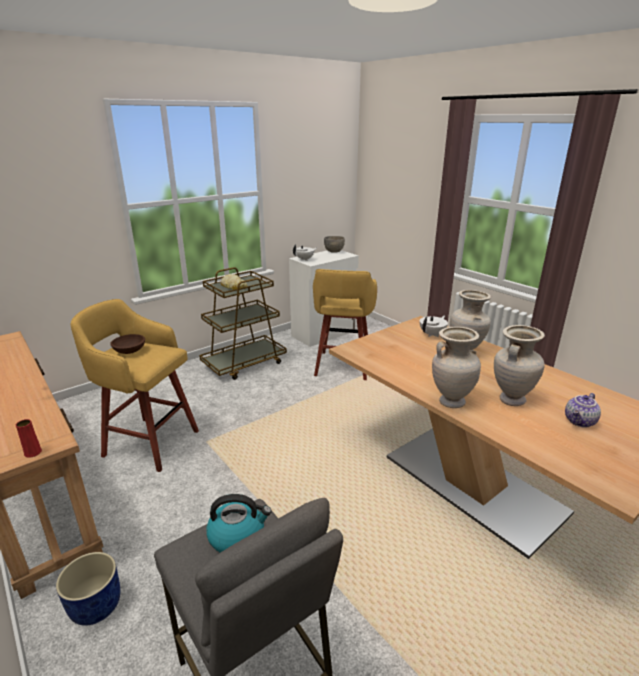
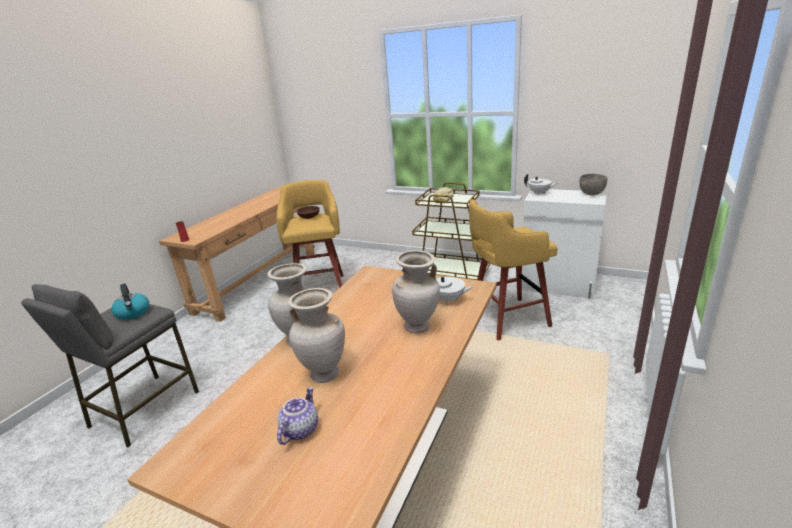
camera: 65 degrees right, 0 degrees up
blue planter [56,552,120,626] -> none
teapot [565,393,601,428] -> teapot turned 90 degrees clockwise [277,387,318,445]

